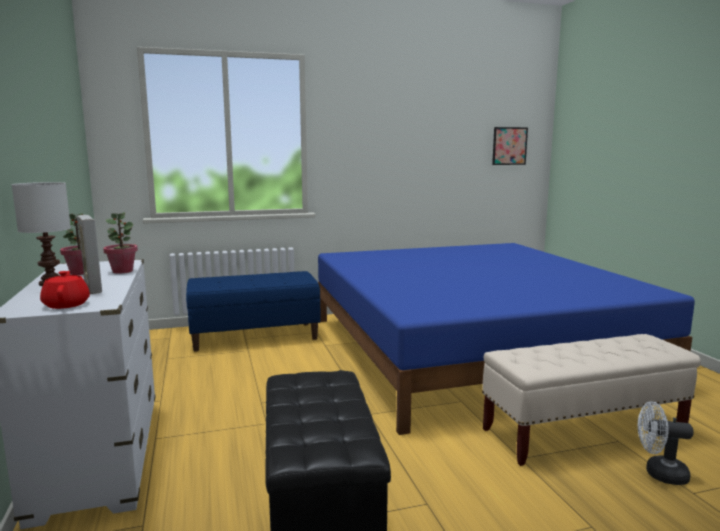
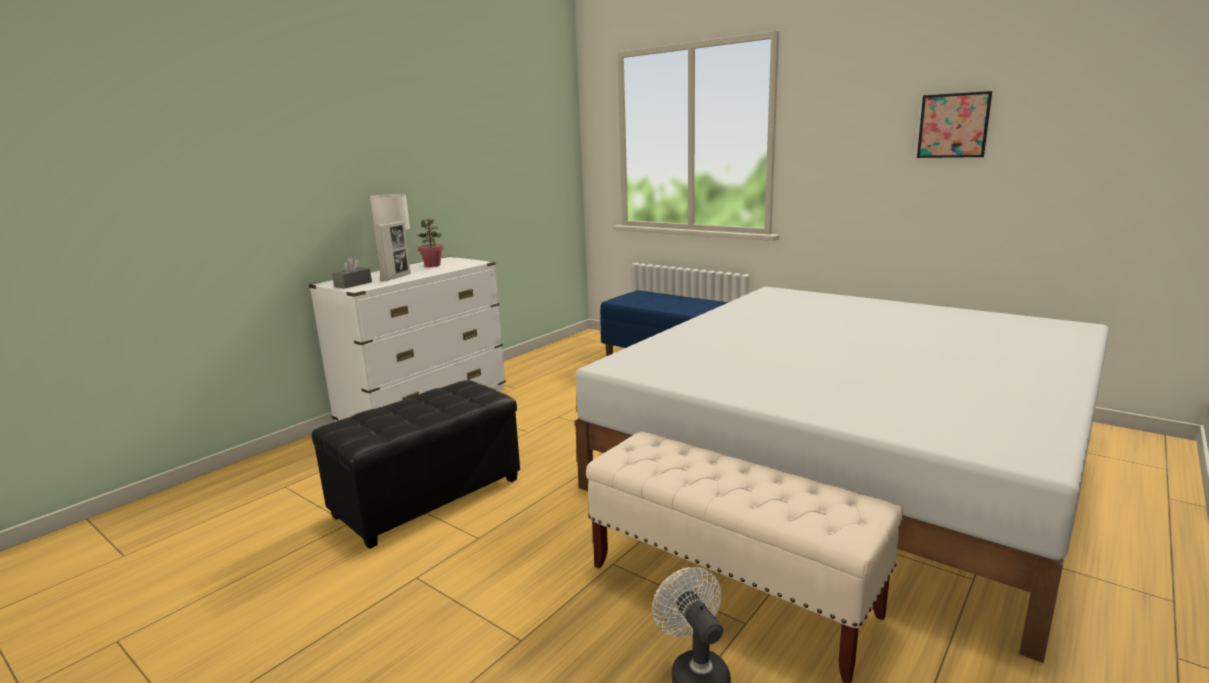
camera: 55 degrees right, 5 degrees up
red teapot [40,271,90,309] -> grey tissue box [332,257,372,288]
potted plant [103,212,138,274] -> none
blue bed [318,243,695,435] -> white bed [575,287,1109,663]
picture [492,127,528,165] -> picture moved to [917,91,992,158]

